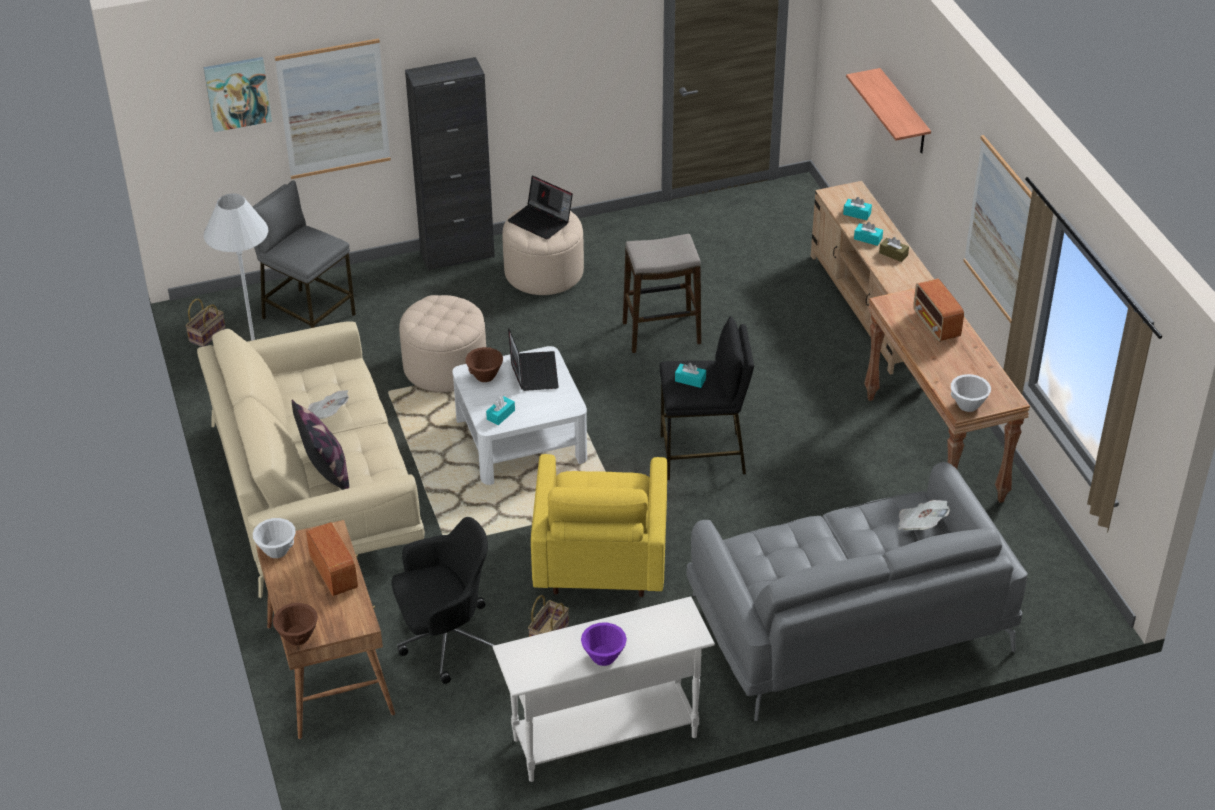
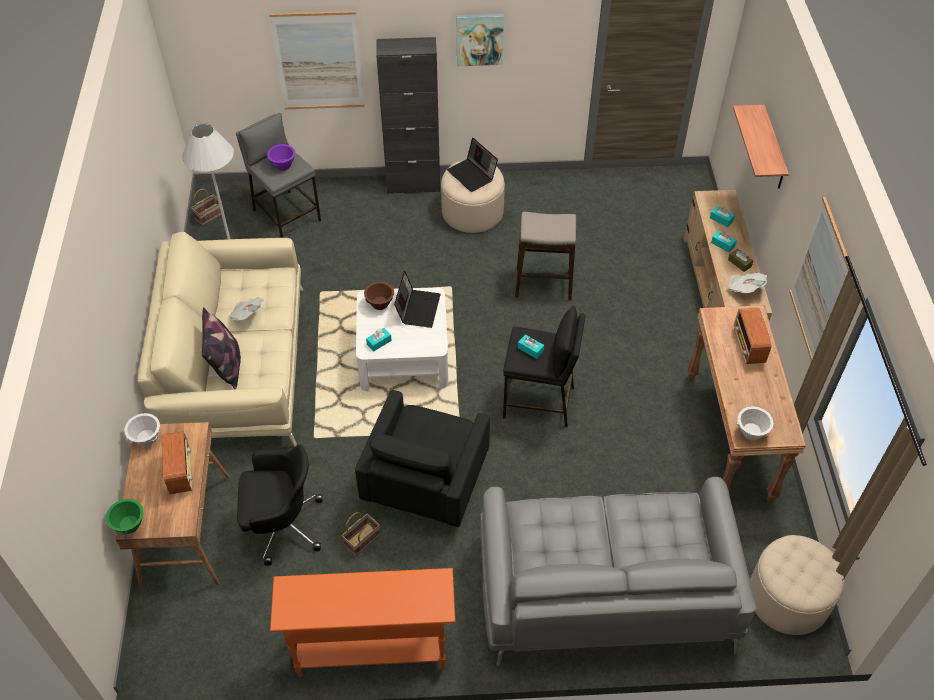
camera: 15 degrees right, 10 degrees up
picture [203,57,272,132] -> picture moved to [457,14,504,66]
brown bowl [273,603,318,645] -> green bowl [106,499,144,535]
beige ottoman [399,295,486,392] -> beige ottoman moved to [750,535,845,635]
white console table [493,596,715,782] -> orange console table [270,568,456,677]
yellow armchair [531,454,667,597] -> black armchair [355,390,490,527]
purple bowl [581,623,627,666] -> purple bowl moved to [267,144,295,171]
newspaper [898,500,950,530] -> newspaper moved to [726,272,767,293]

